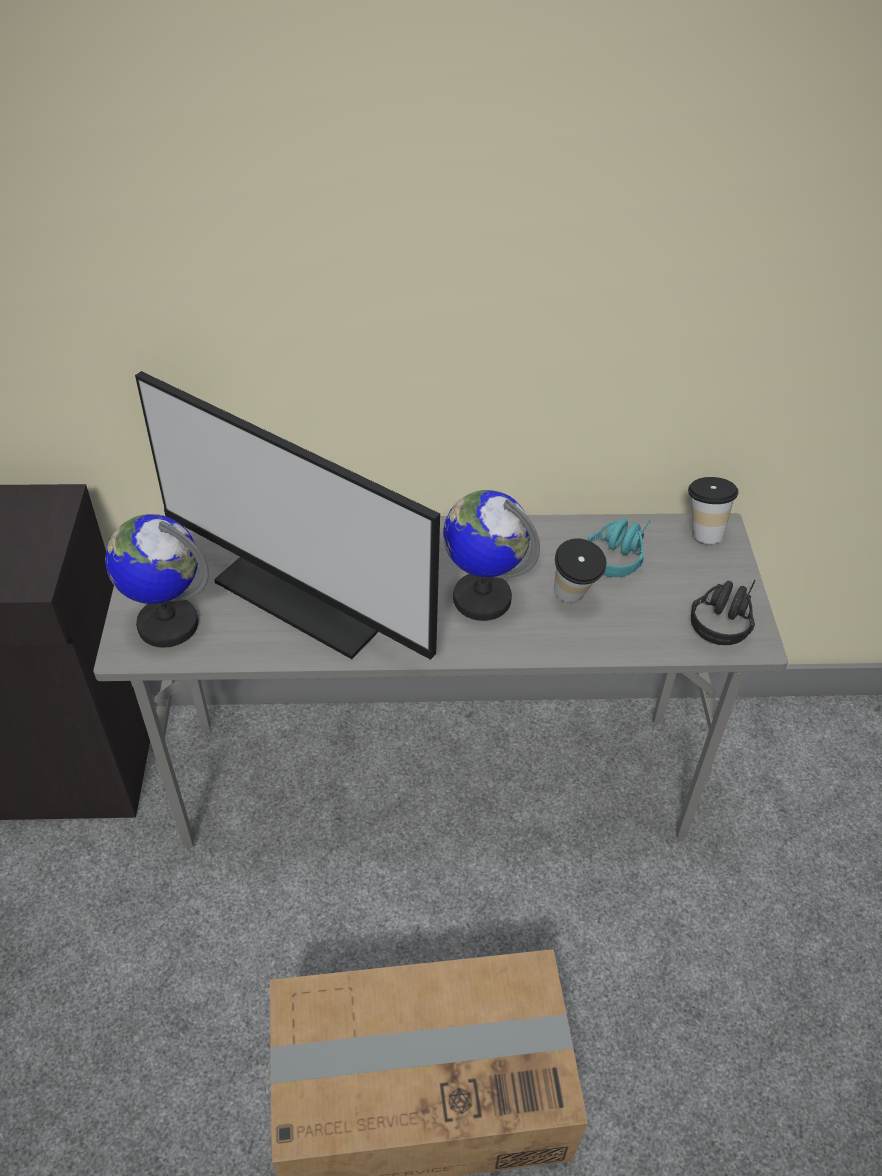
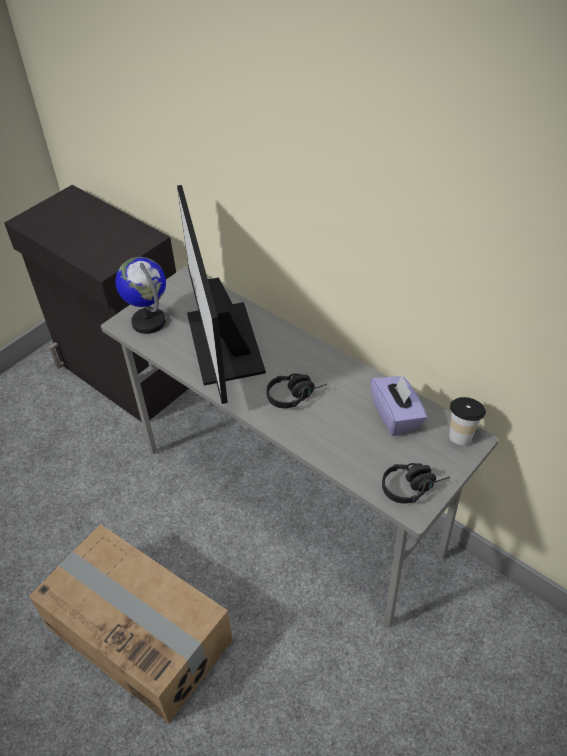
camera: 45 degrees right, 0 degrees up
globe [443,490,540,621] -> black headphones [267,373,327,408]
cup [554,539,607,603] -> none
turquoise headphones [587,518,651,577] -> purple tissue box [370,375,427,436]

